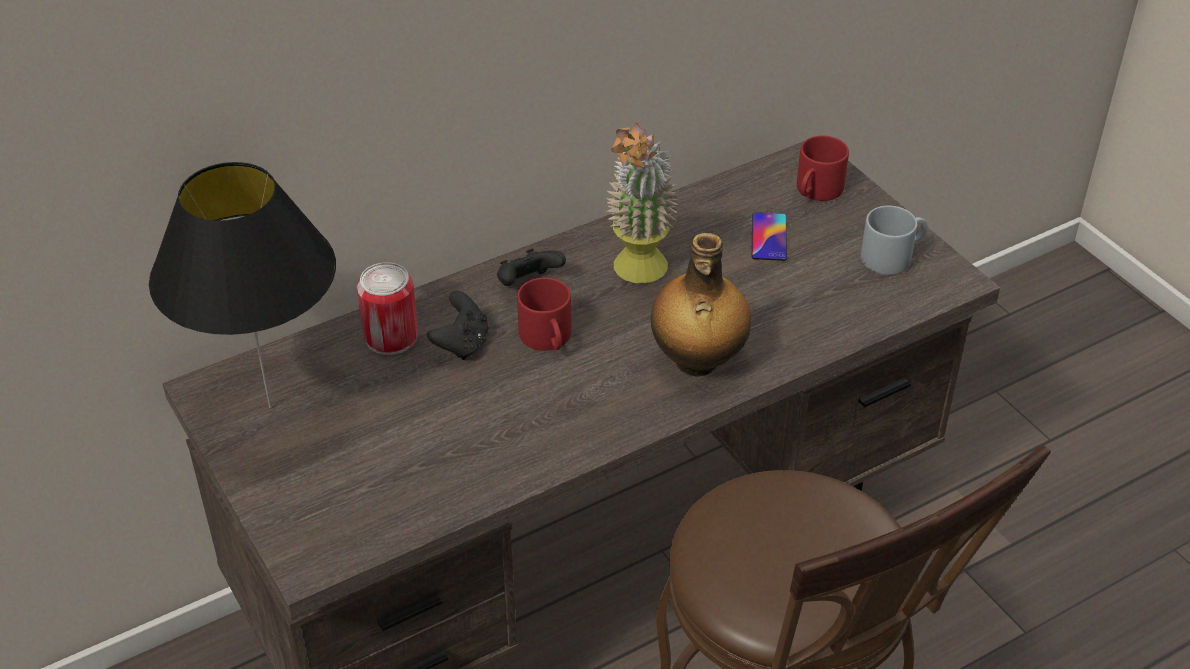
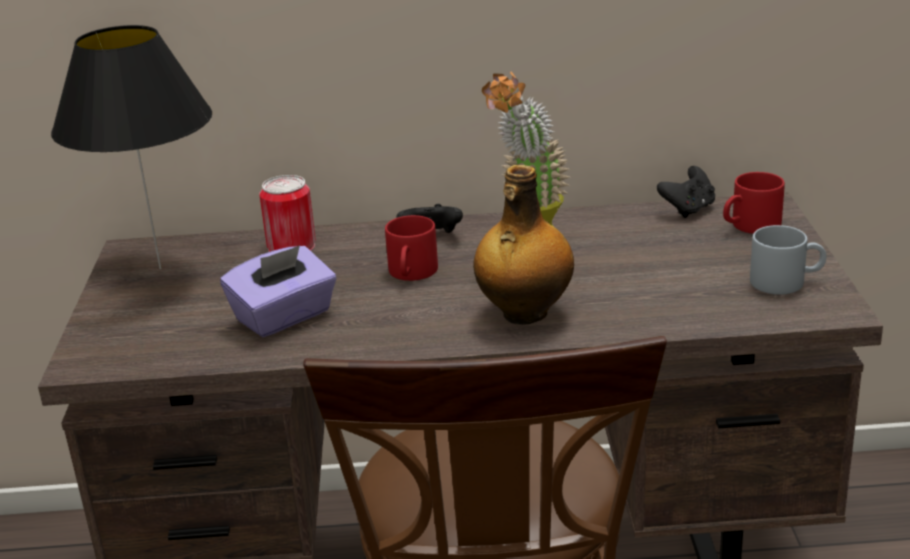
camera: 30 degrees right, 15 degrees down
black game controller [427,291,488,360] -> black game controller moved to [657,166,715,218]
phone [751,212,787,261] -> none
none -> purple tissue box [220,245,337,337]

